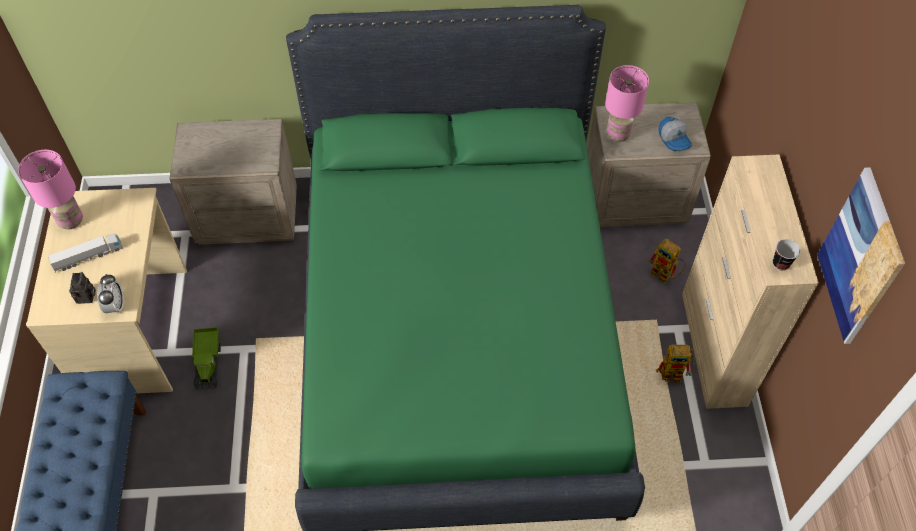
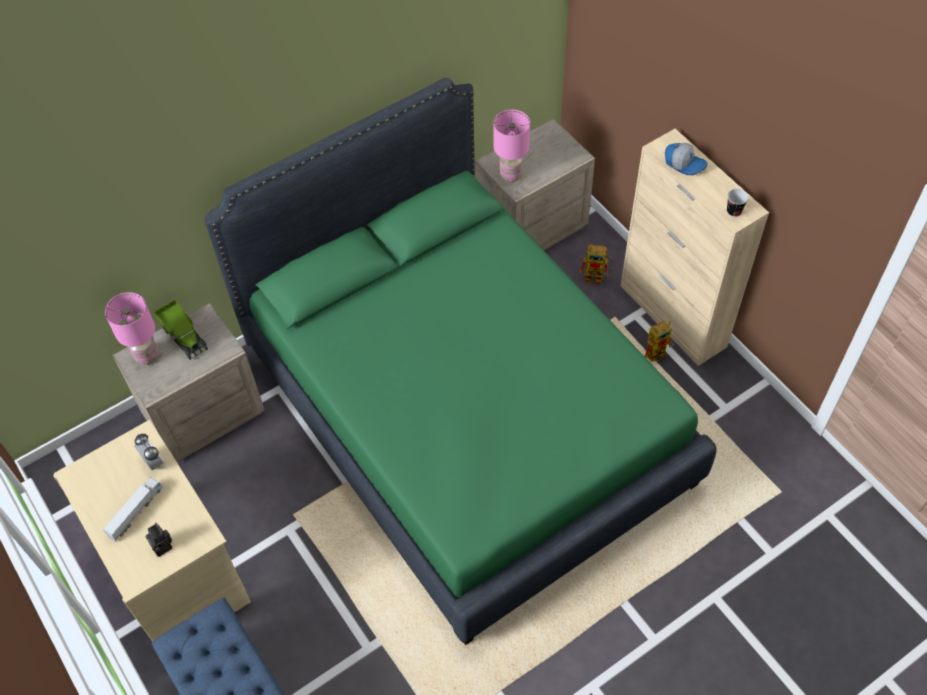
camera: 30 degrees left, 0 degrees up
pink table lamp [18,150,83,229] -> pink table lamp moved to [105,292,159,365]
alarm clock [97,274,124,314] -> alarm clock moved to [134,434,164,471]
toy truck [192,327,221,390] -> toy truck moved to [154,300,208,360]
cap [658,117,692,151] -> cap moved to [665,143,708,175]
picture [817,167,905,344] -> none

